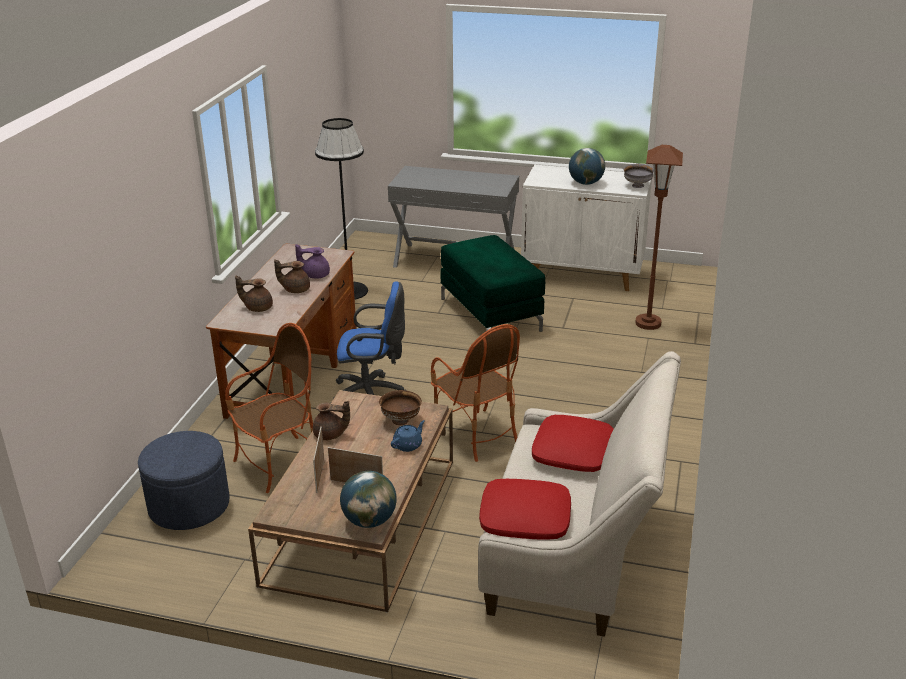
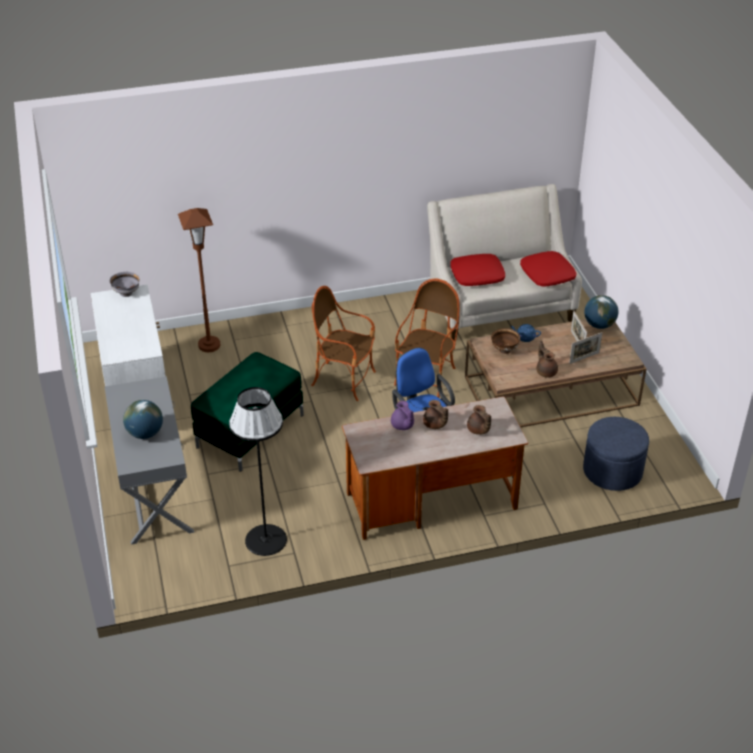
camera: 120 degrees left, 10 degrees up
armchair [225,323,313,493] -> armchair moved to [311,286,376,401]
globe [569,148,605,185] -> globe moved to [123,400,163,439]

